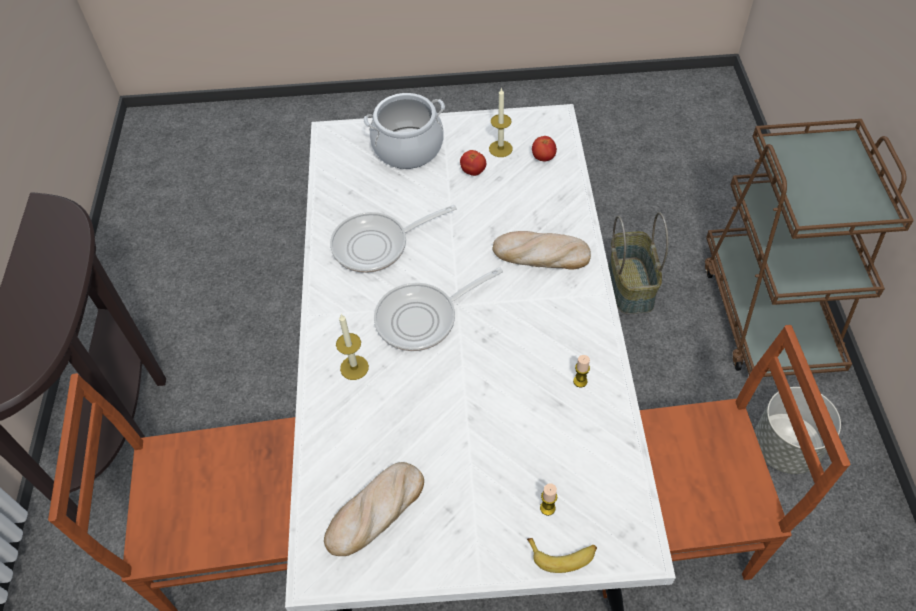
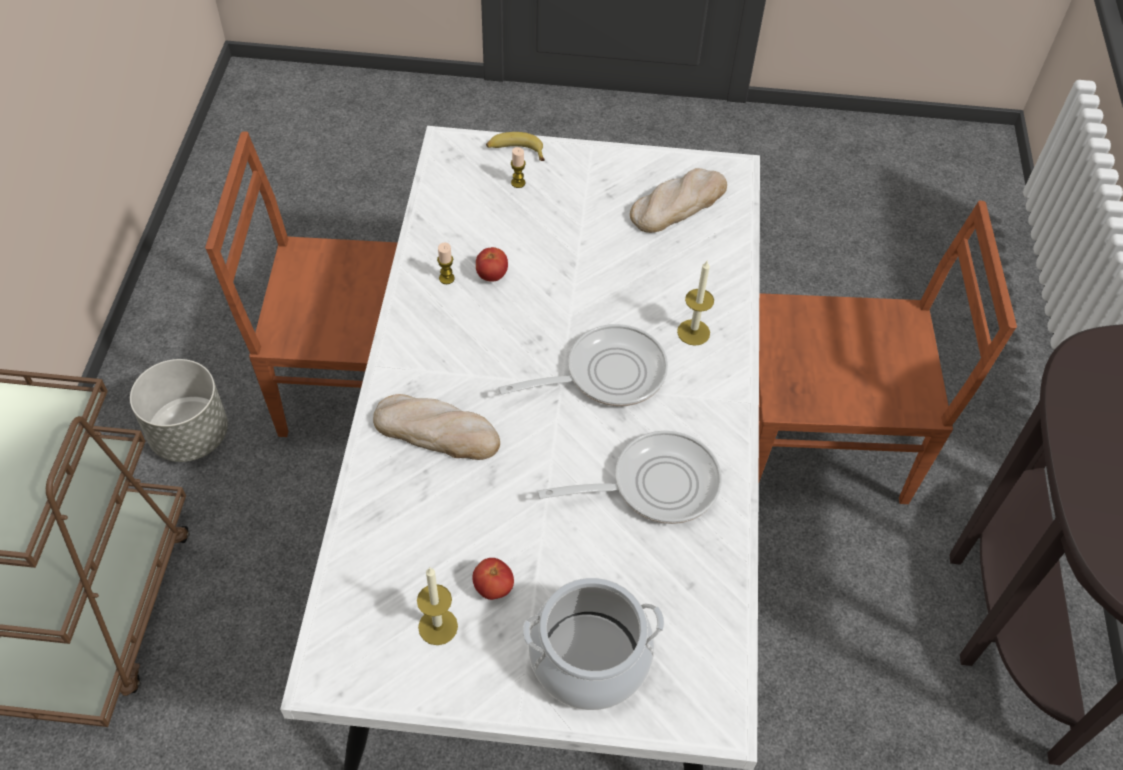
camera: 175 degrees left, 0 degrees up
tomato [532,136,557,161] -> tomato moved to [476,247,508,282]
basket [609,212,668,314] -> none

